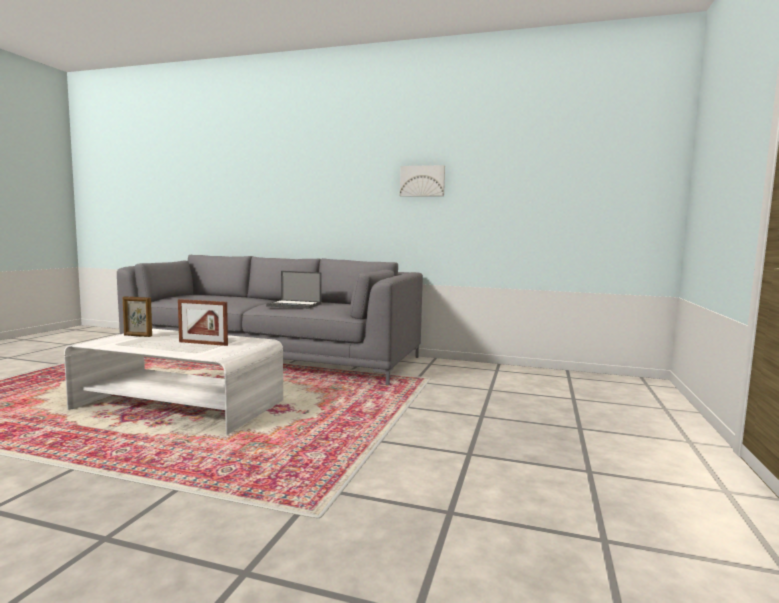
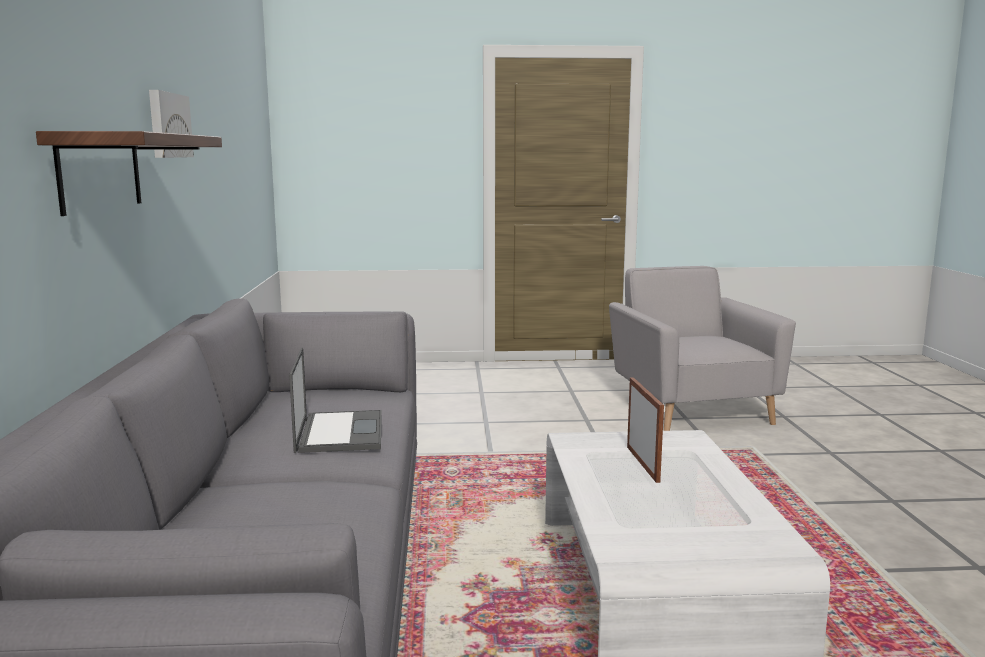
camera: 110 degrees left, 5 degrees up
picture frame [123,296,152,337] -> none
none -> shelf [36,131,222,216]
none -> grey armchair [609,266,796,431]

